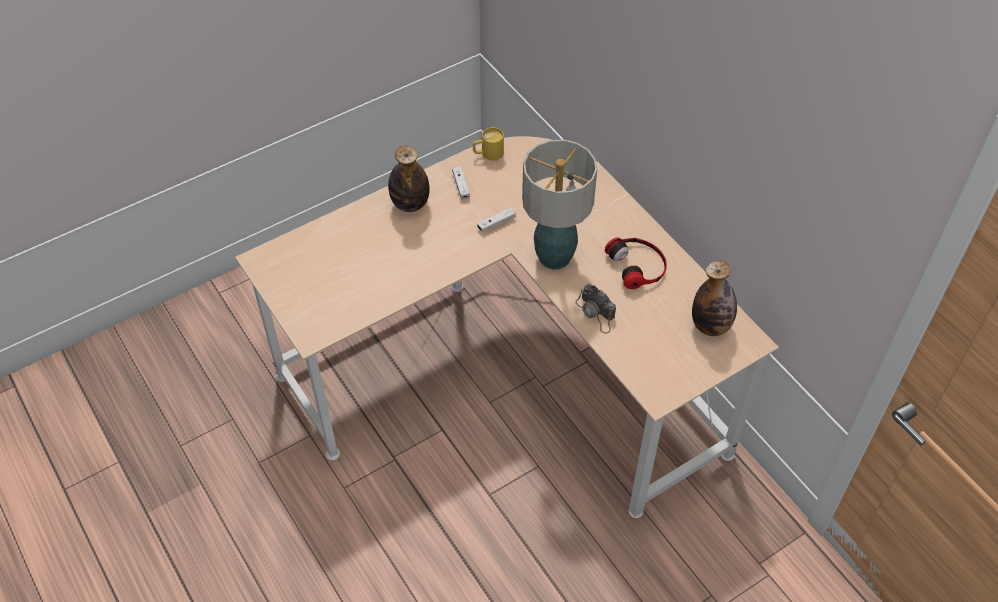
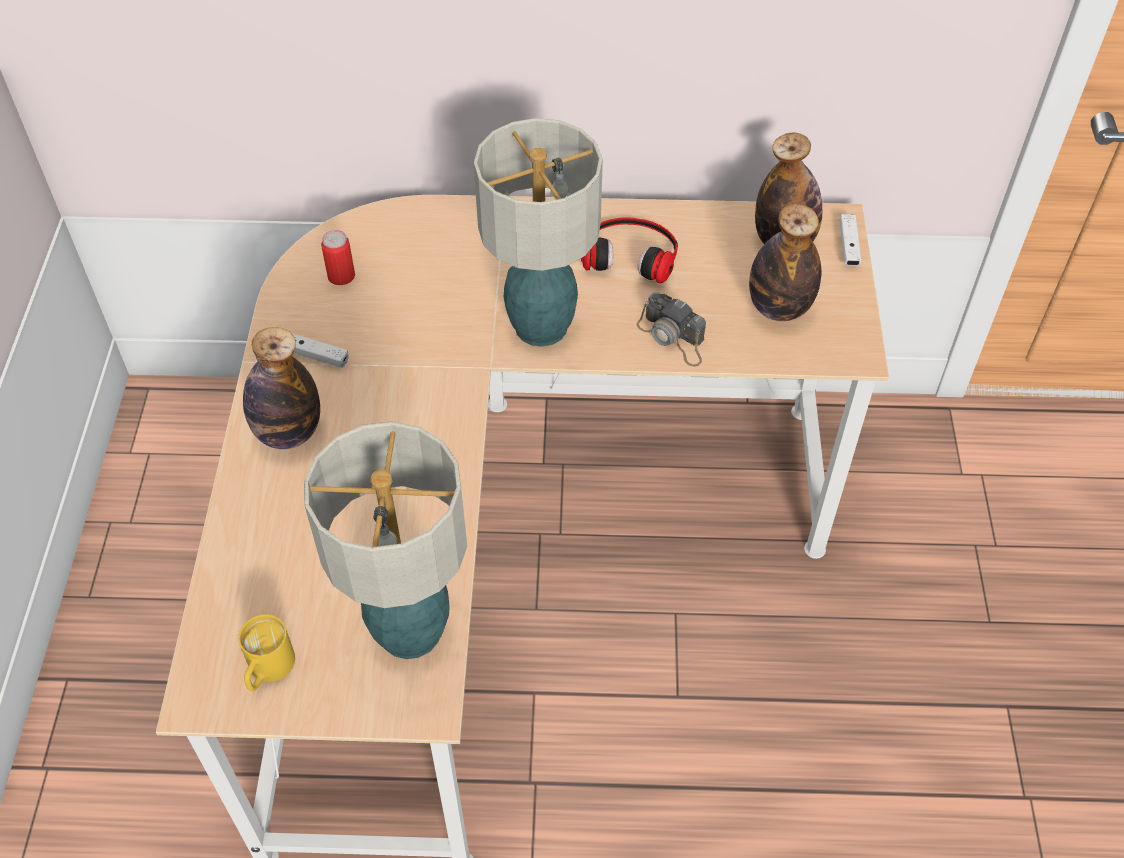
camera: 55 degrees left, 0 degrees up
yellow mug [473,127,504,161] -> yellow mug moved to [238,614,295,692]
white game controller [477,207,516,232] -> white game controller moved to [840,214,861,266]
camera [575,284,616,334] -> camera turned 45 degrees clockwise [637,292,706,367]
none -> table lamp [304,421,467,659]
none -> can [321,230,355,285]
none -> bottle [749,204,821,321]

